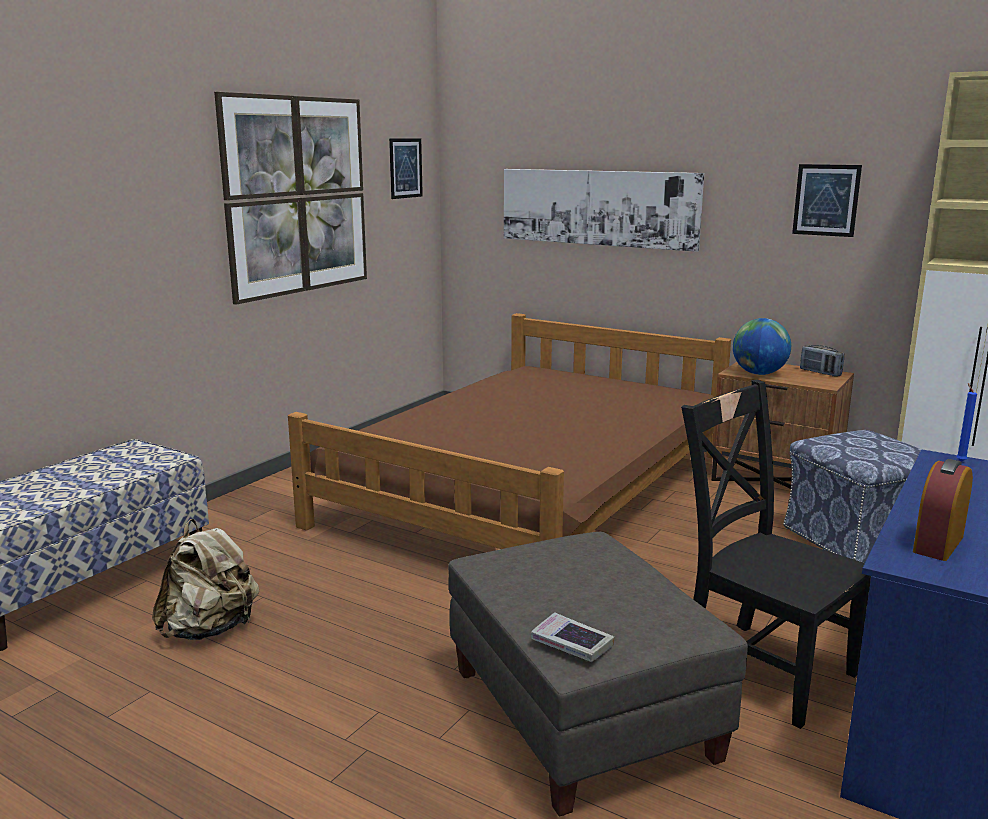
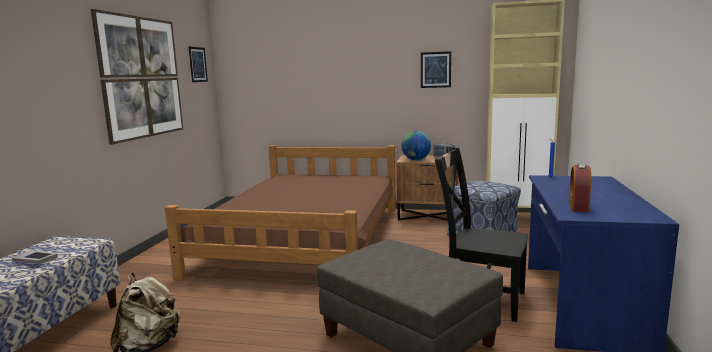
camera: 20 degrees left, 5 degrees down
picture [504,169,704,252] -> none
book [531,612,614,662] -> book moved to [12,250,58,264]

